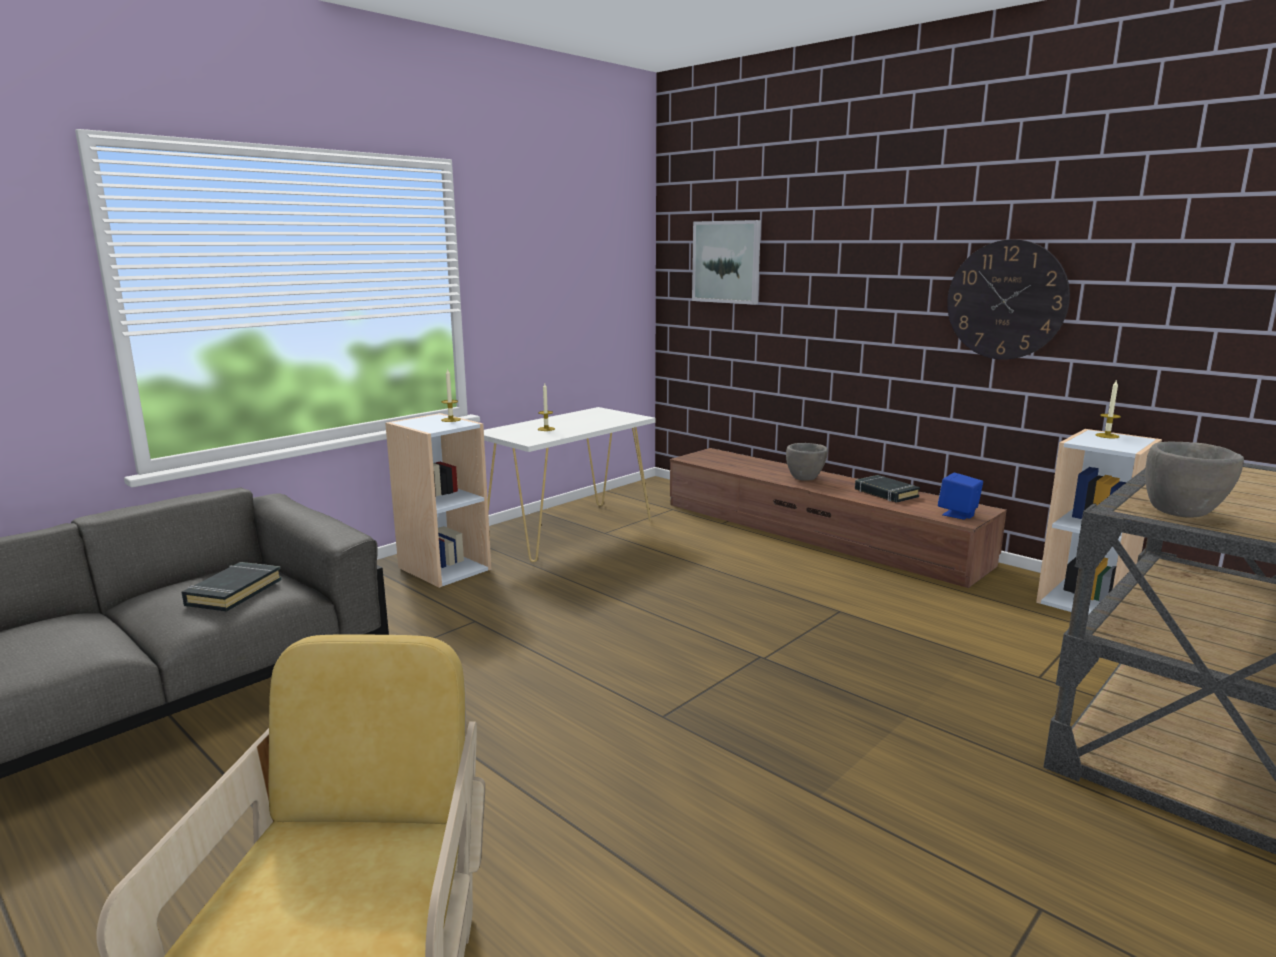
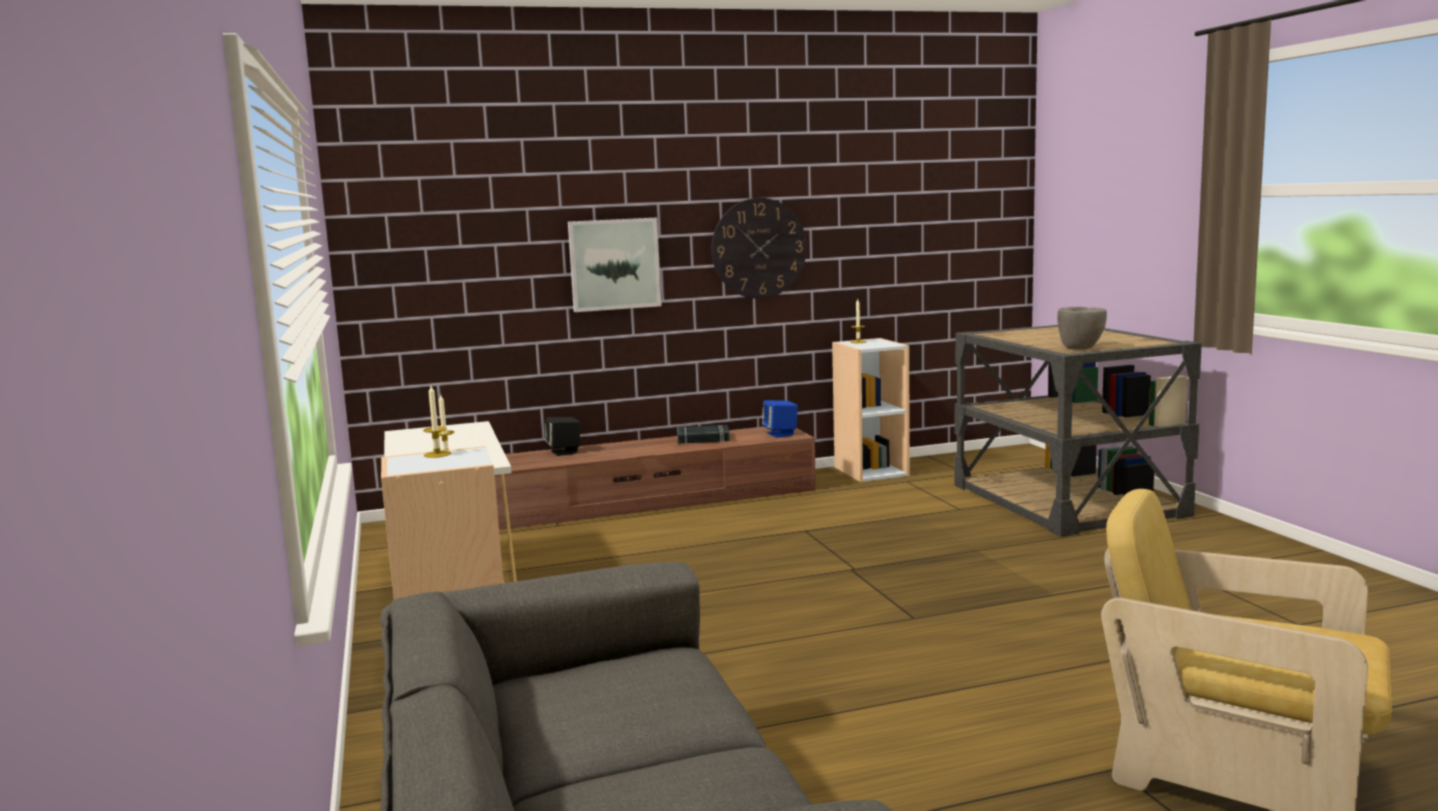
camera: 60 degrees left, 5 degrees down
black book [182,562,282,612] -> none
picture [692,220,761,305] -> picture moved to [568,218,662,312]
grey bowl [786,443,828,481] -> none
none -> black speaker [545,417,580,456]

